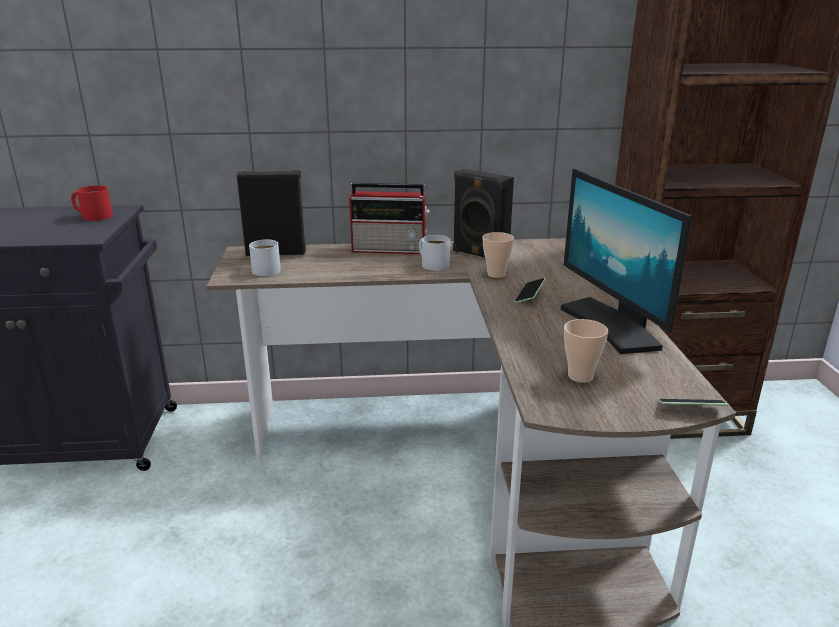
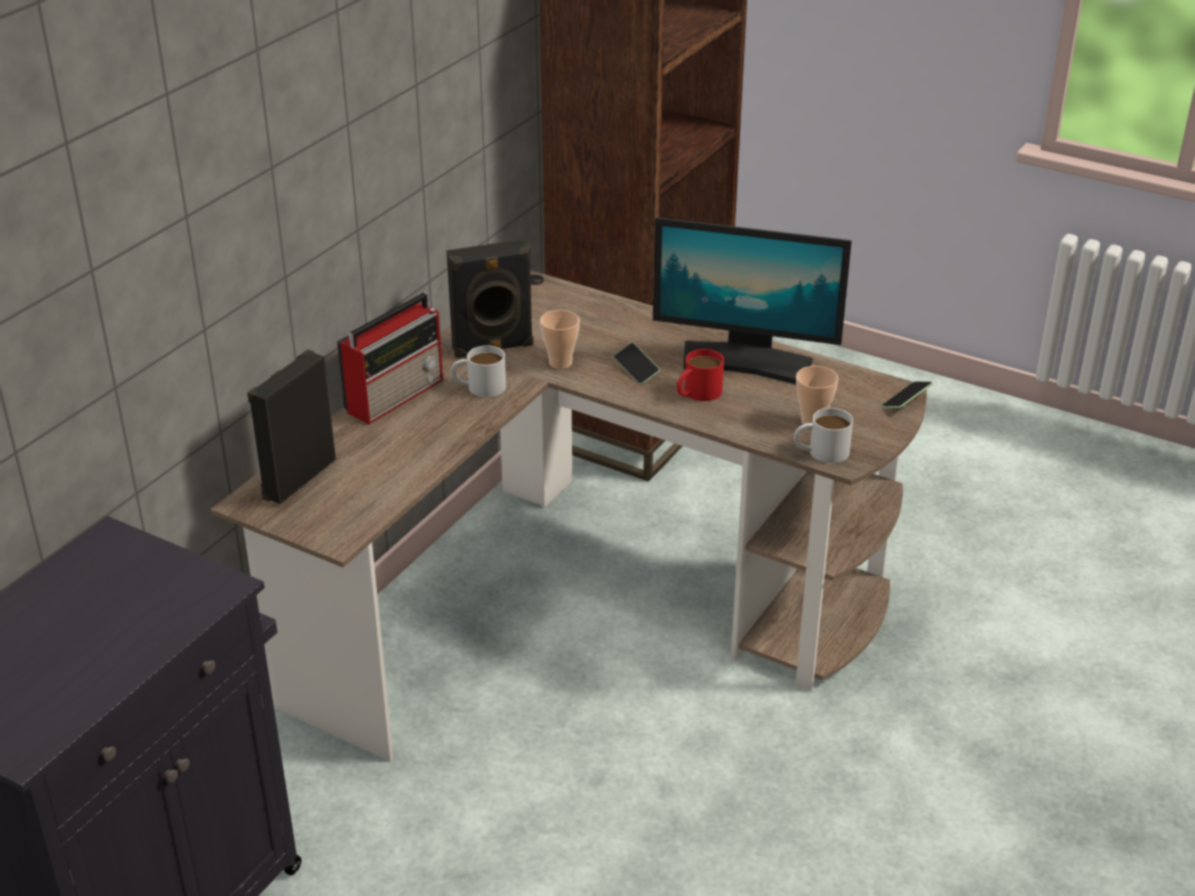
camera: 55 degrees left, 10 degrees up
red mug [71,185,113,221] -> red mug moved to [677,349,724,401]
white mug [249,240,281,276] -> white mug moved to [794,408,853,463]

